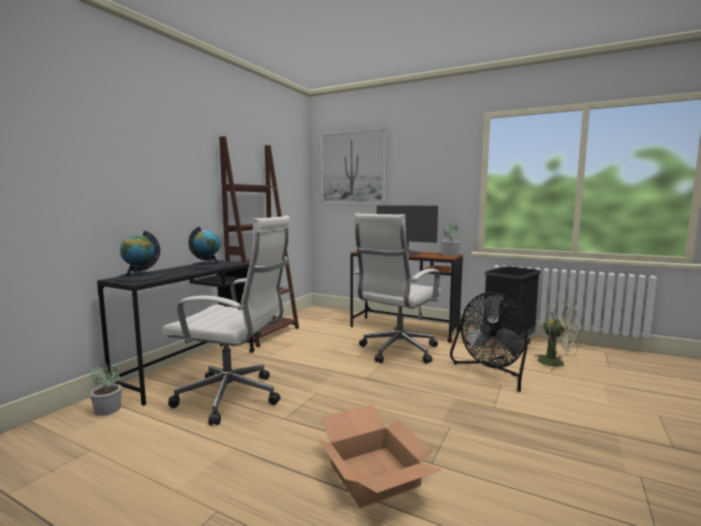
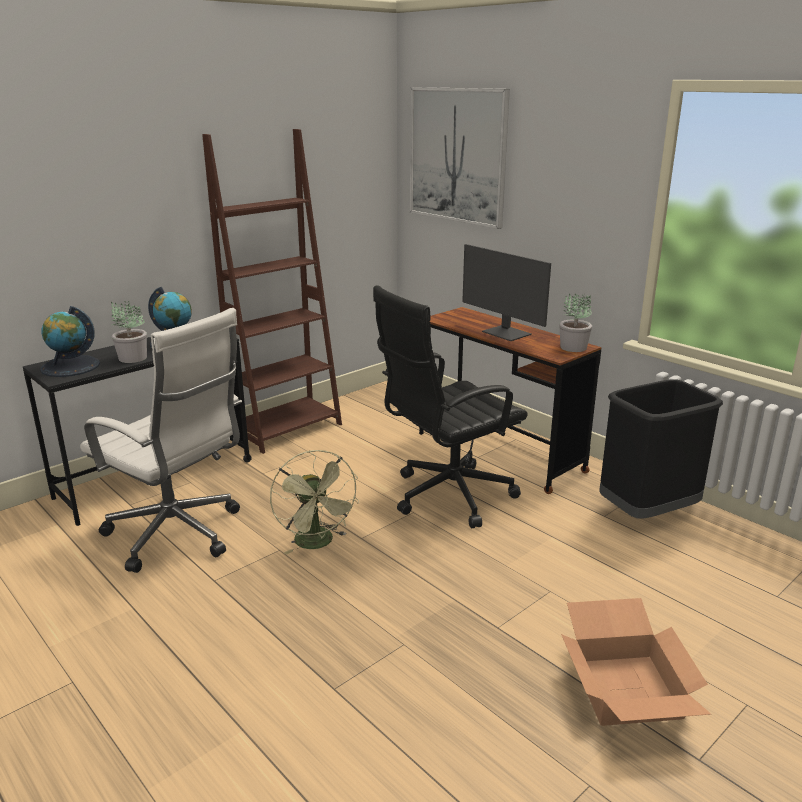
camera: 20 degrees right, 15 degrees up
potted plant [89,362,122,416] -> potted plant moved to [111,301,147,363]
cardboard box [319,404,442,508] -> cardboard box moved to [561,598,711,726]
white office chair [354,213,441,363] -> black office chair [373,285,528,528]
black fan [450,292,531,392] -> none
green fan [535,301,582,371] -> green fan moved to [270,450,359,555]

